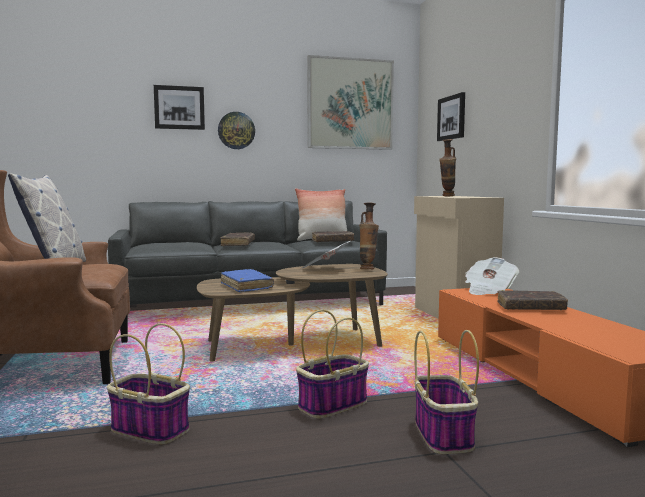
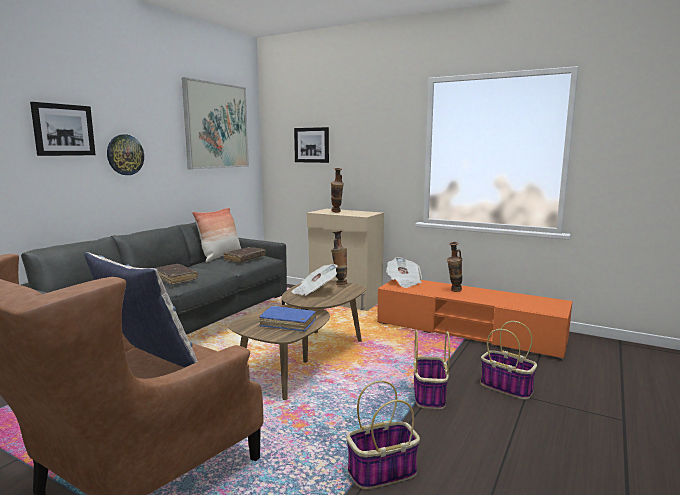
camera: 45 degrees left, 5 degrees up
brown book [497,290,568,310] -> vase [447,242,462,292]

